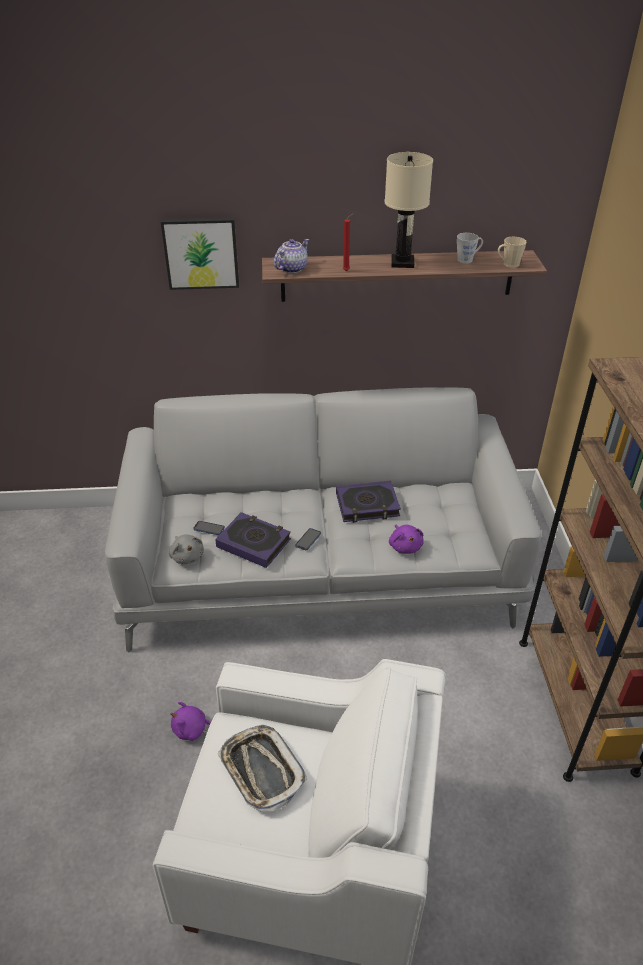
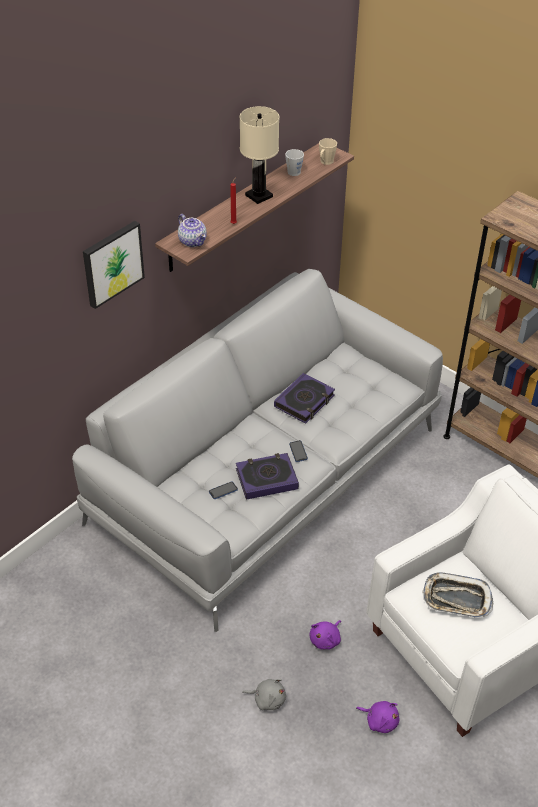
camera: 45 degrees left, 5 degrees up
grey plush toy [169,535,204,565] -> grey plush toy moved to [242,679,286,710]
teapot [274,239,309,273] -> teapot turned 150 degrees clockwise [178,214,207,247]
purple plush toy [389,525,424,554] -> purple plush toy moved to [356,701,399,733]

